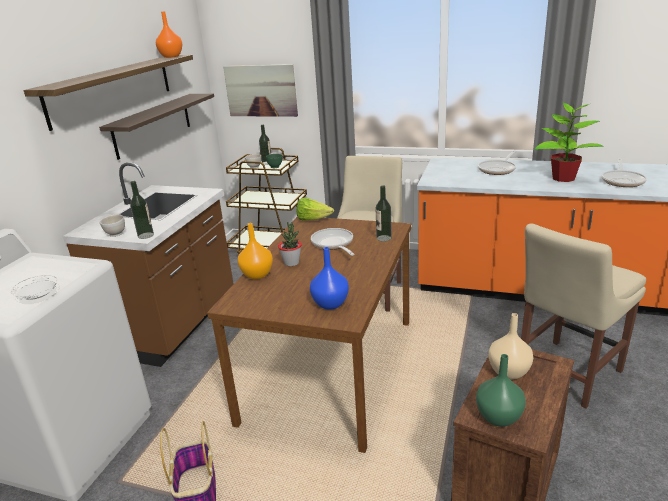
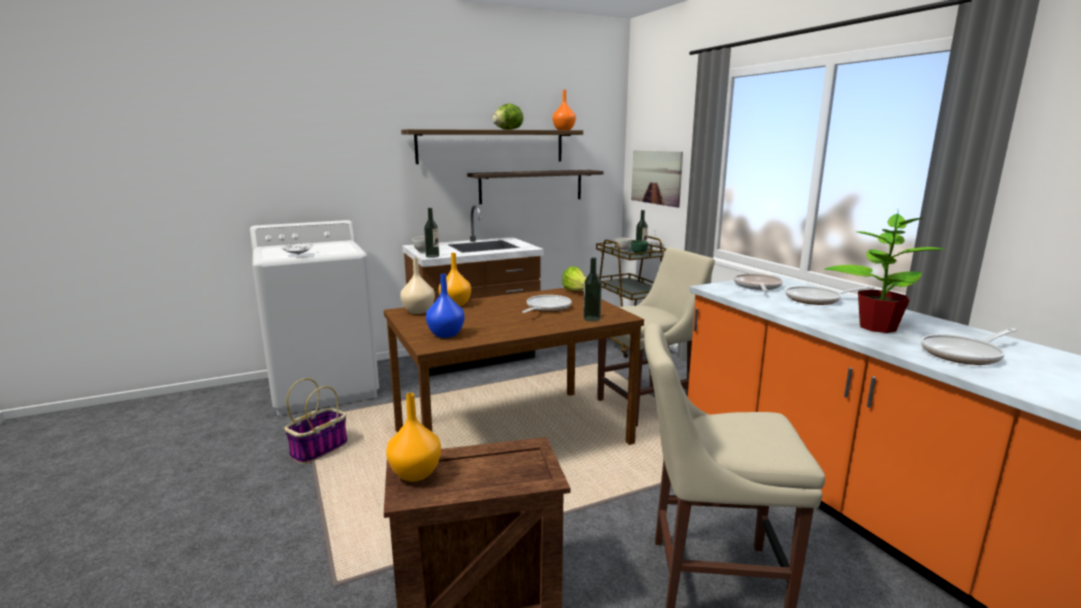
camera: 45 degrees right, 10 degrees down
potted plant [278,222,302,266] -> none
green vase [476,354,526,427] -> orange vase [386,393,441,481]
beige vase [489,313,533,380] -> beige vase moved to [400,257,435,314]
none -> lettuce [493,104,523,130]
none -> frying pan [734,274,783,291]

